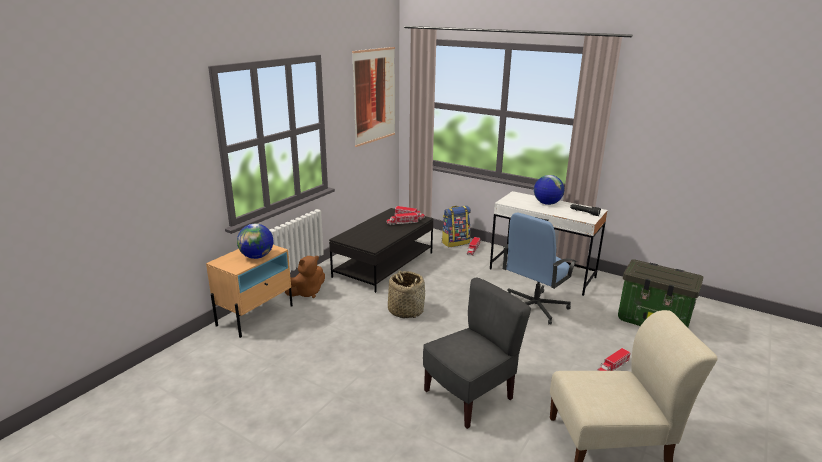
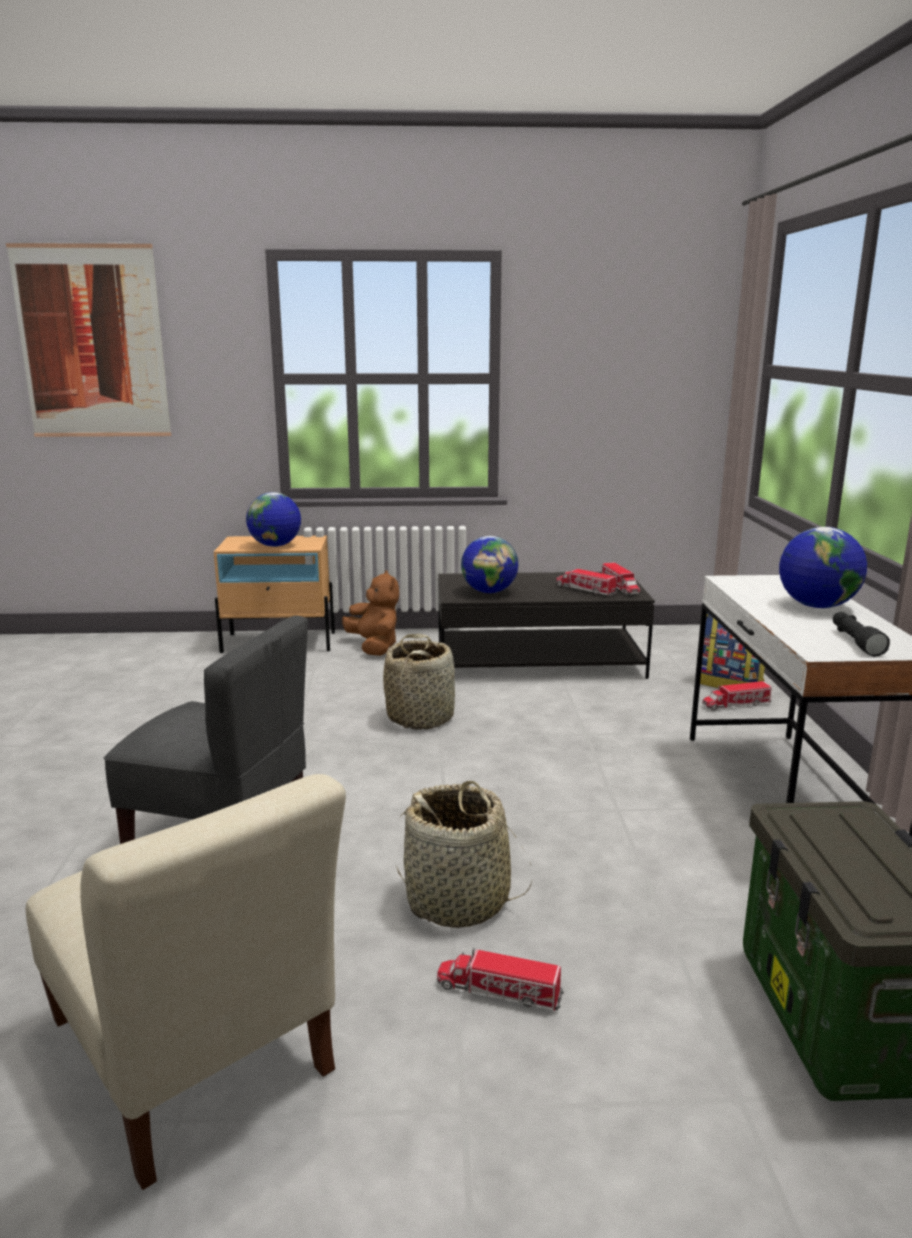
camera: 55 degrees right, 5 degrees down
brown plush toy [285,256,325,298] -> brown plush toy turned 135 degrees counterclockwise [342,570,399,656]
picture [352,47,395,147] -> picture moved to [6,242,171,437]
blue office chair [503,213,577,325] -> none
none -> basket [396,781,532,928]
none -> globe [461,536,518,593]

